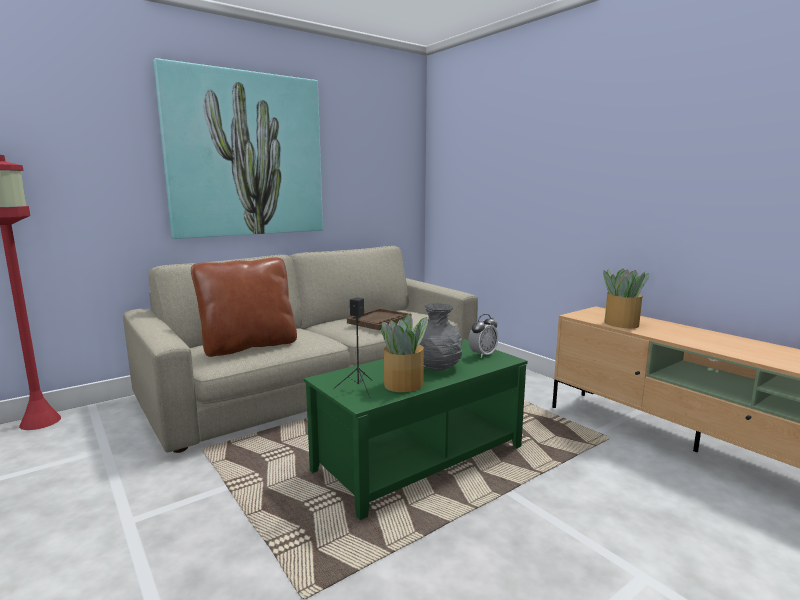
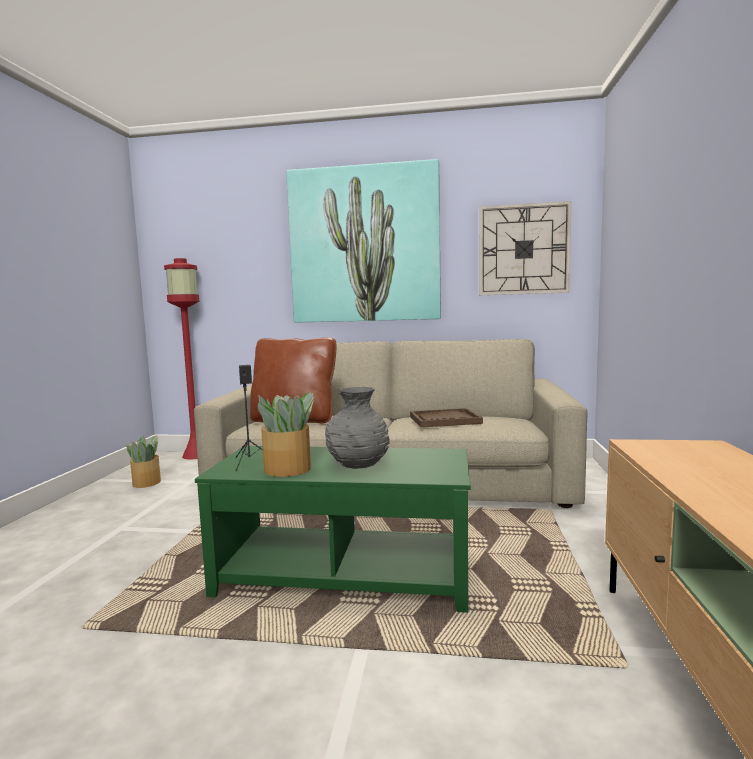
camera: 45 degrees right, 5 degrees down
alarm clock [469,314,498,358] -> none
potted plant [603,268,649,328] -> potted plant moved to [126,436,161,488]
none -> wall clock [479,201,572,295]

